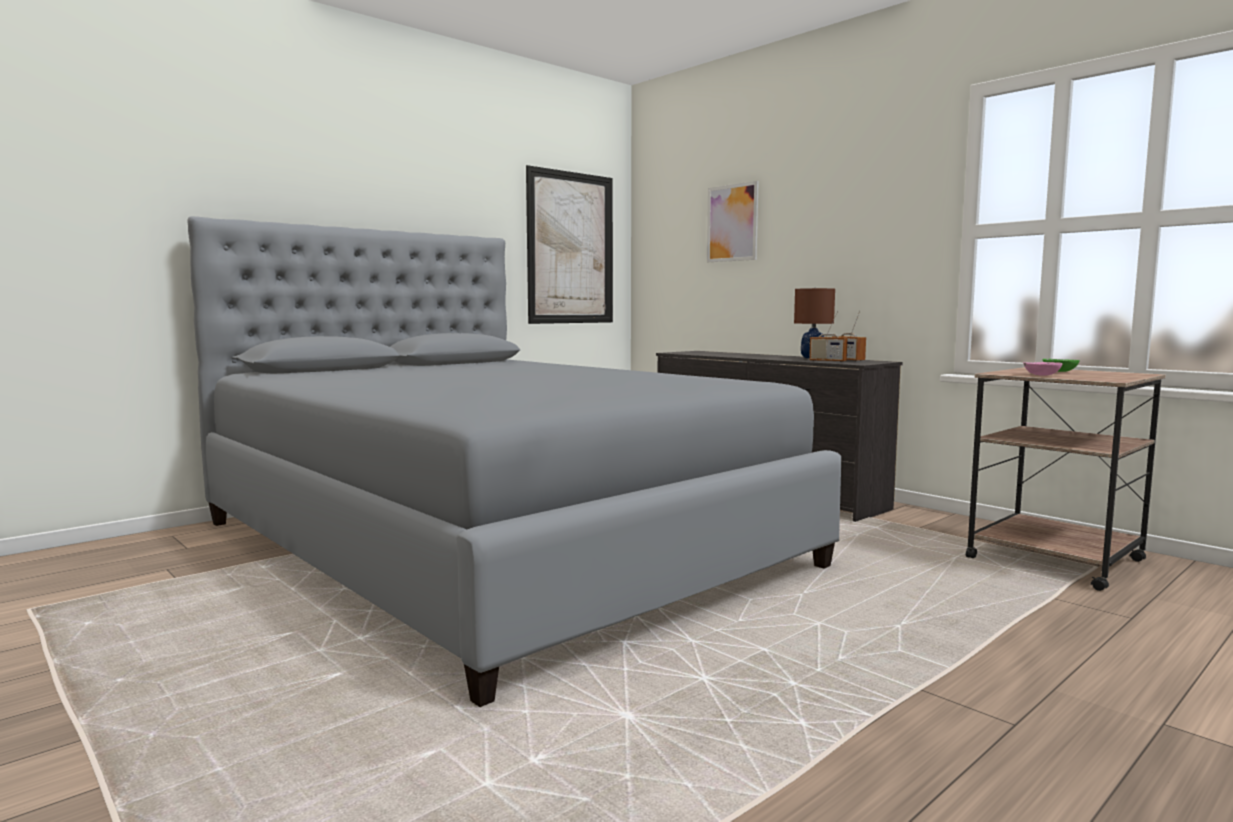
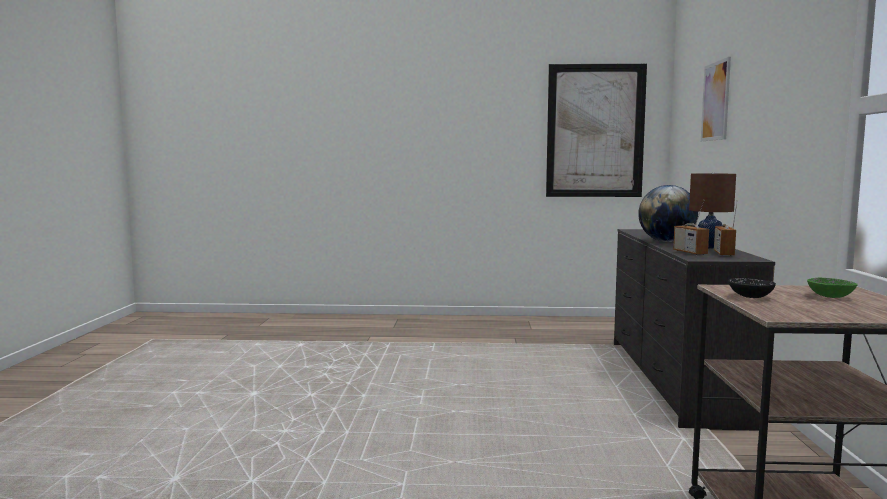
camera: 45 degrees right, 0 degrees up
grey bed [187,216,841,707] -> none
pink bowl [1023,362,1062,376] -> black bowl [728,278,776,298]
none -> globe [638,185,698,242]

